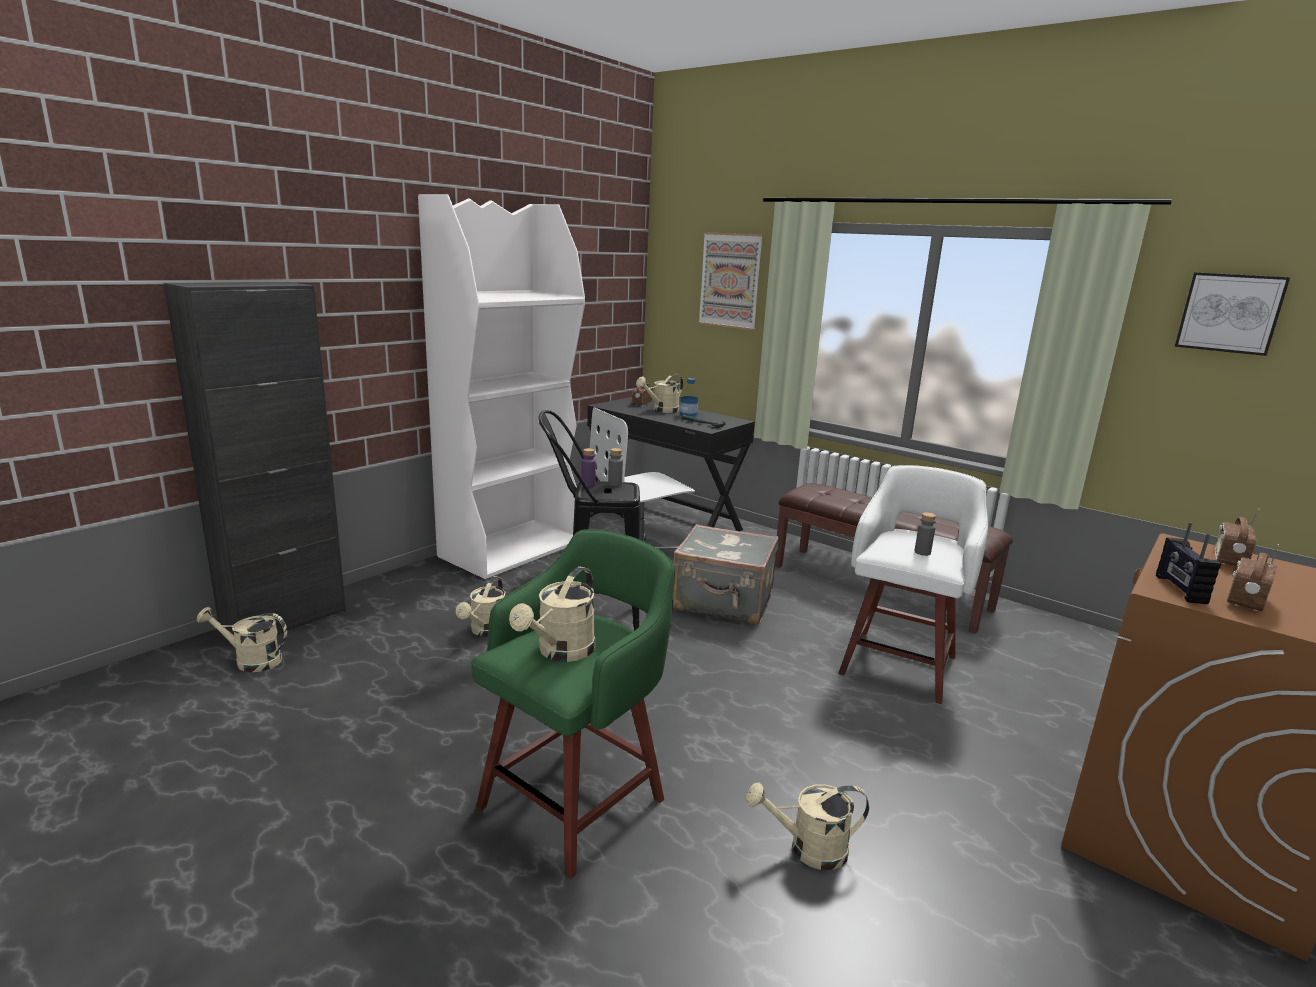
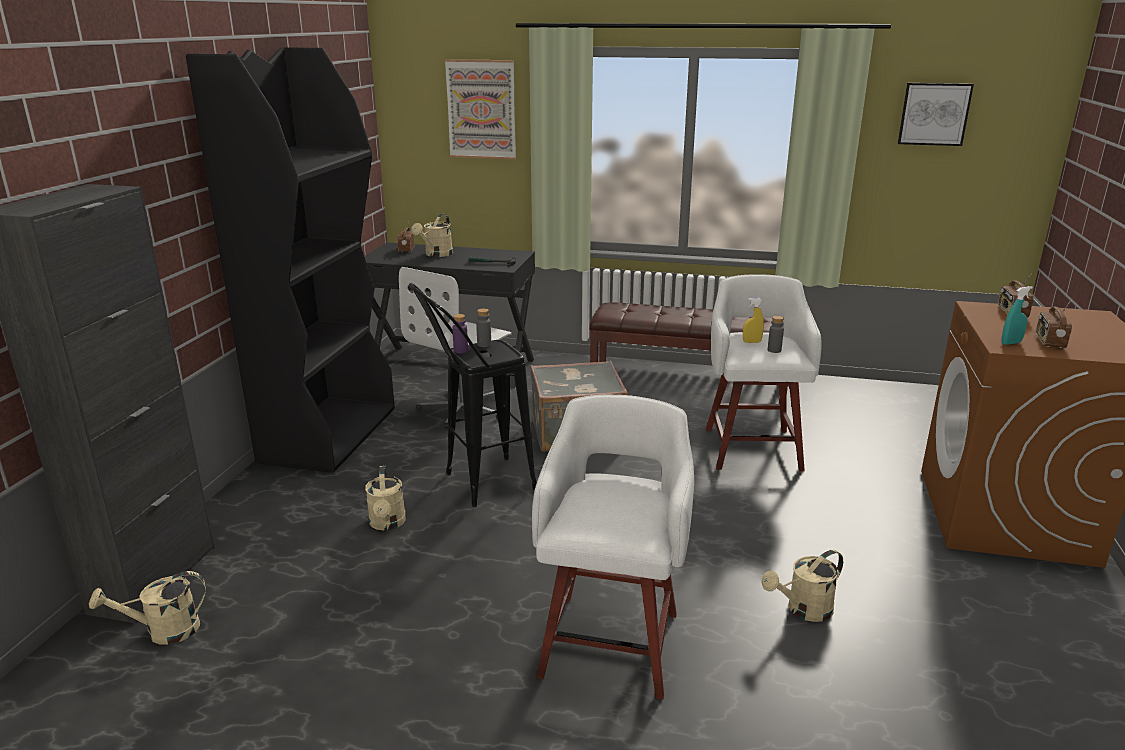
camera: 25 degrees left, 5 degrees up
white bookcase [418,194,585,579] -> black bookcase [186,47,395,473]
green stool [471,530,675,879] -> white stool [532,395,694,700]
beige watering can [509,567,595,662] -> none
bottle [680,378,698,417] -> none
radio [1156,522,1221,604] -> turquoise spray bottle [1001,286,1033,345]
none -> yellow spray bottle [743,298,764,343]

